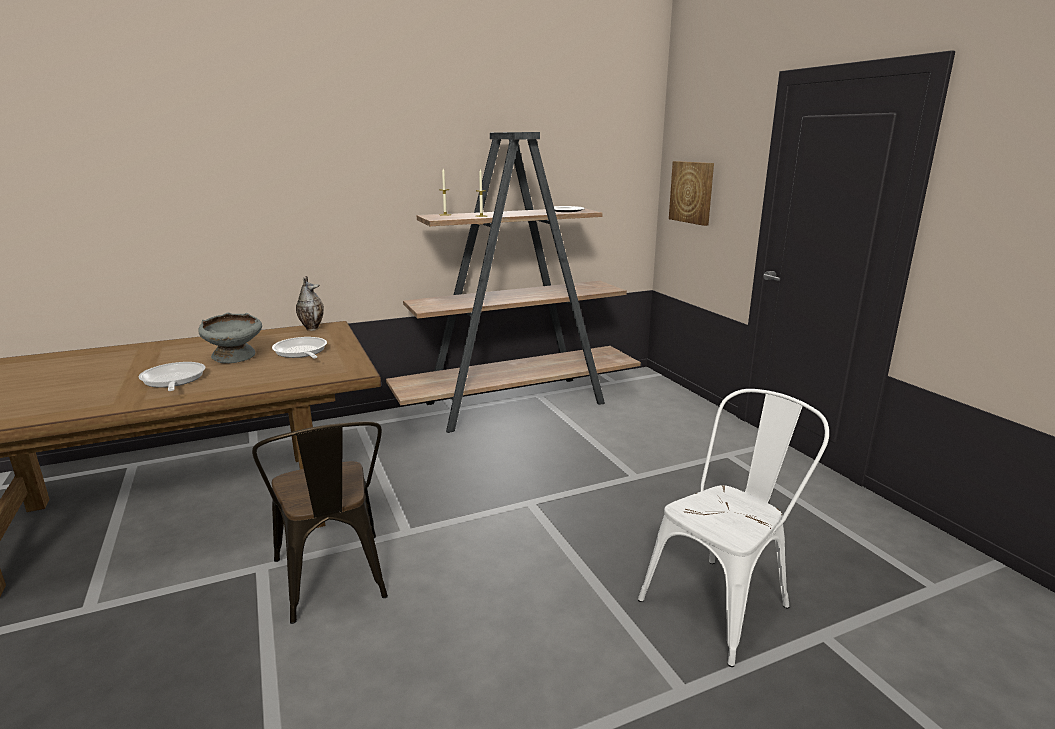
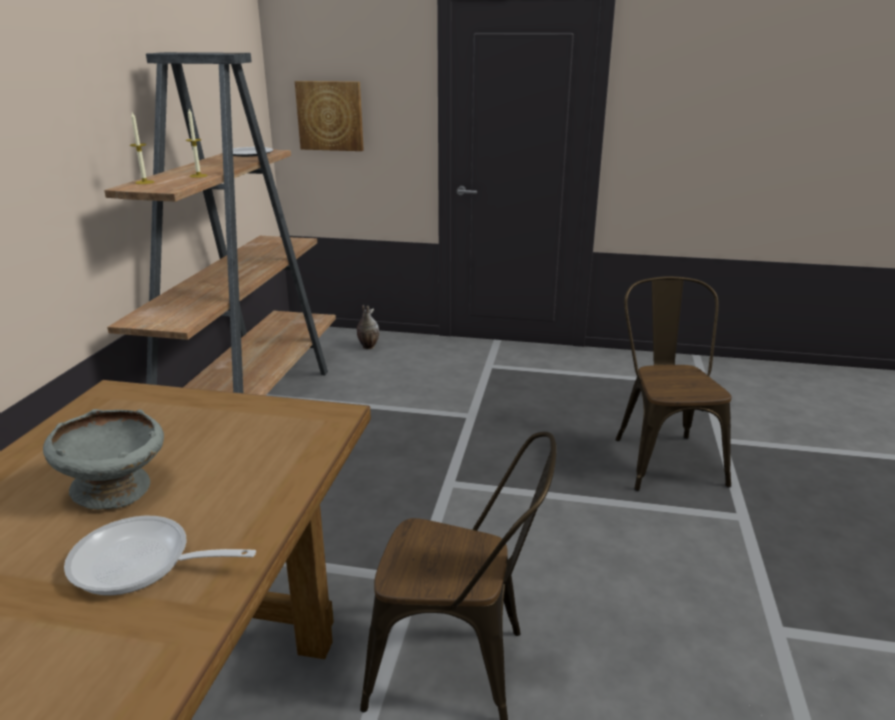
camera: 55 degrees left, 5 degrees up
frying pan [272,337,327,358] -> none
vase [296,276,324,331] -> vase moved to [357,305,379,349]
white chair [638,389,829,667] -> brown chair [615,276,732,491]

